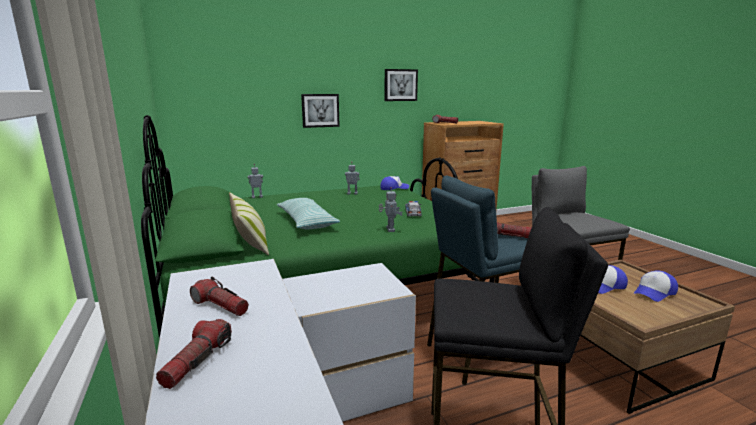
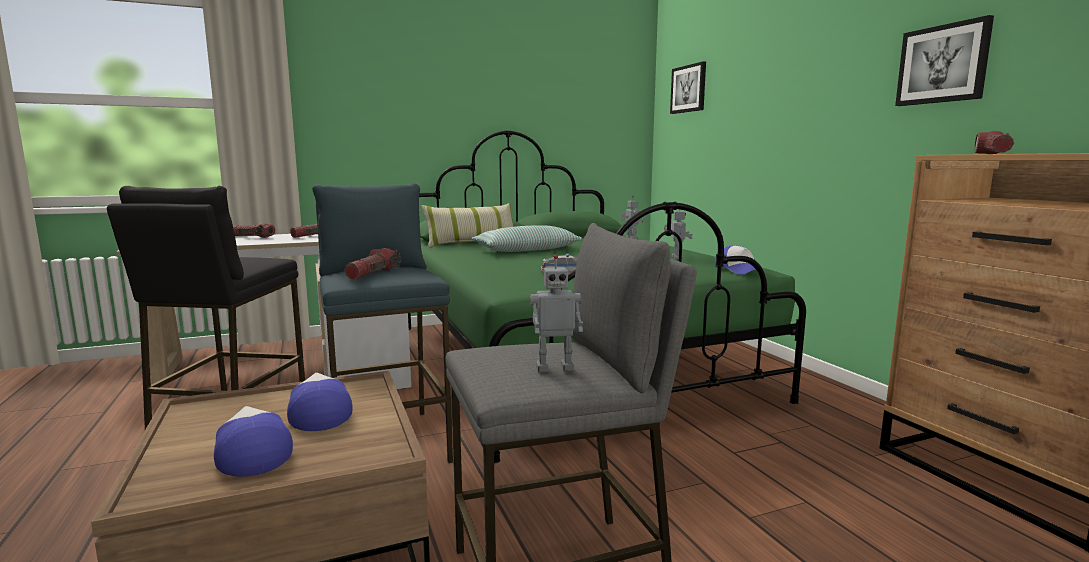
camera: 90 degrees right, 5 degrees down
picture [301,94,340,128] -> picture moved to [670,61,706,114]
toy robot [379,187,402,232] -> toy robot moved to [530,254,583,373]

